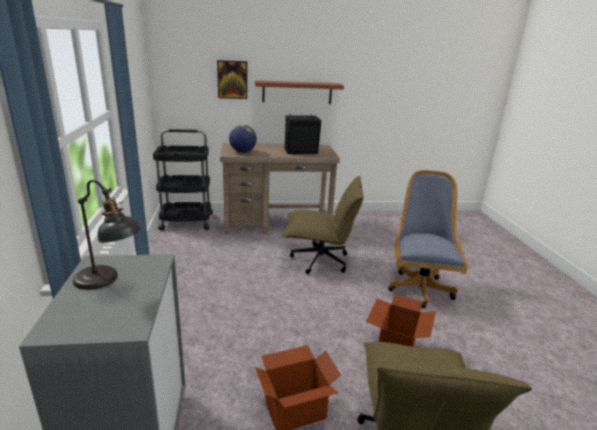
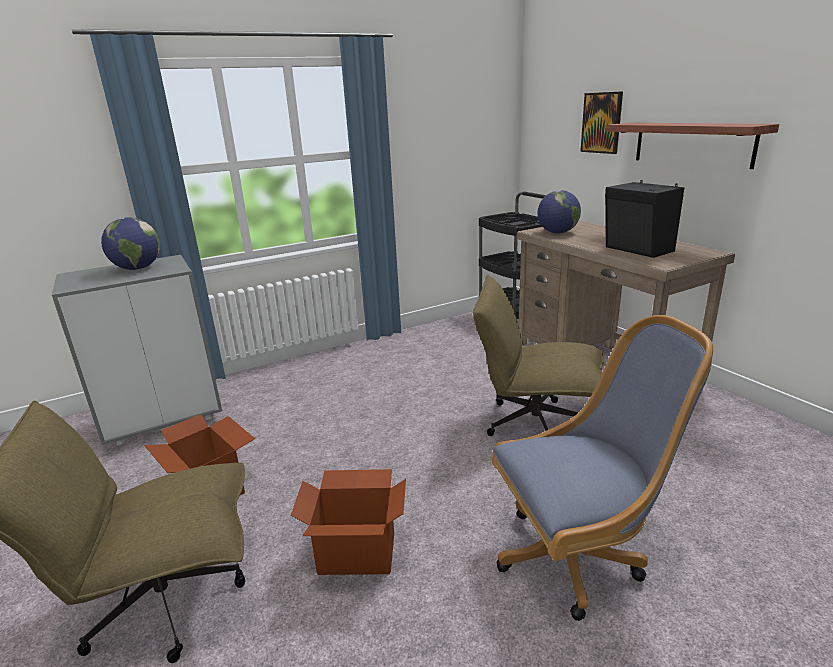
camera: 70 degrees right, 0 degrees up
grey table lamp [73,180,142,290] -> globe [101,217,160,270]
beige office chair [282,176,364,274] -> beige office chair turned 120 degrees clockwise [473,274,604,436]

